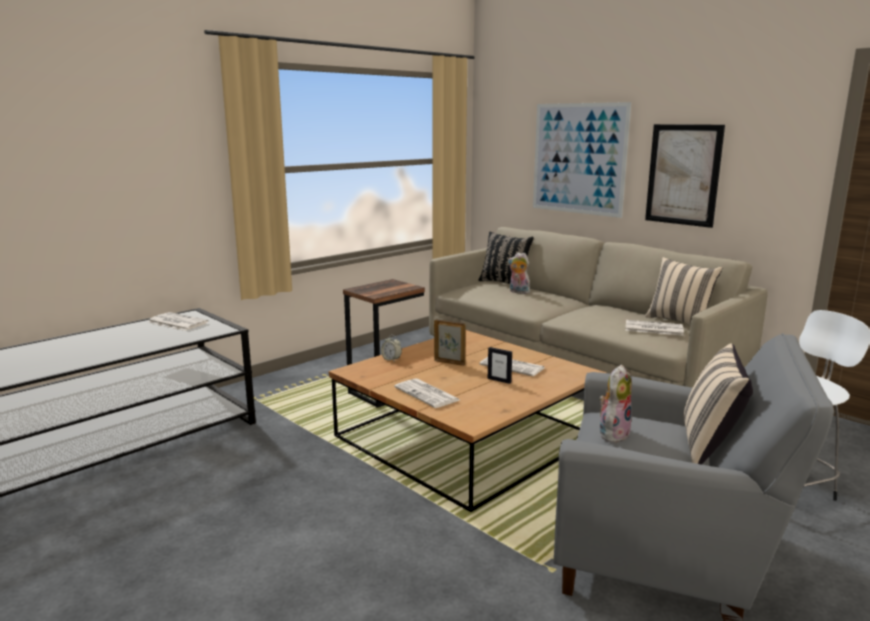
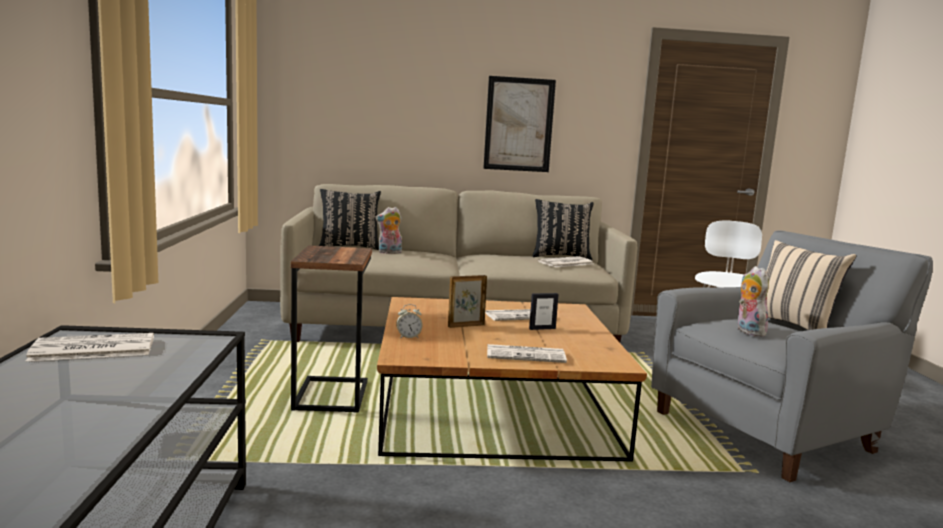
camera: 50 degrees left, 5 degrees down
picture [533,102,631,218] -> none
beige pillow [645,257,722,325] -> black pillow [533,199,594,260]

